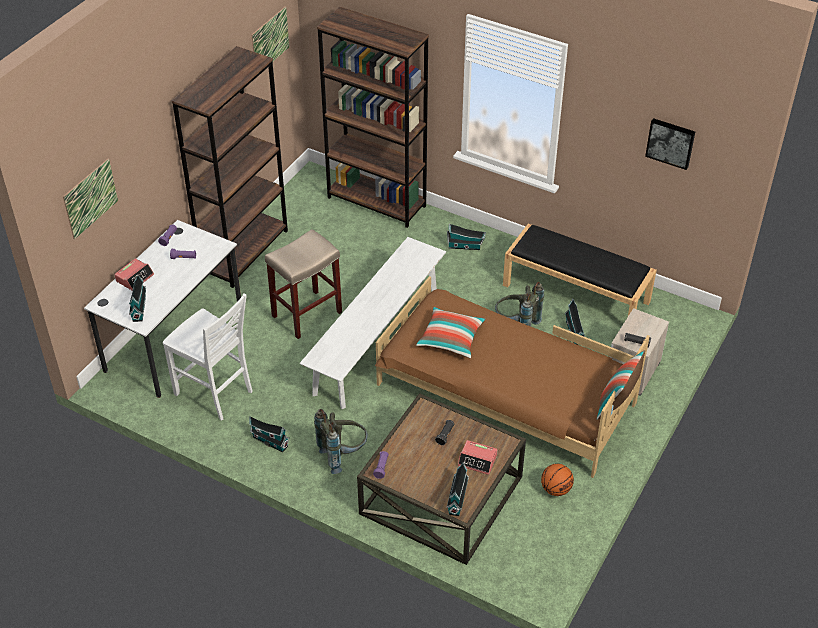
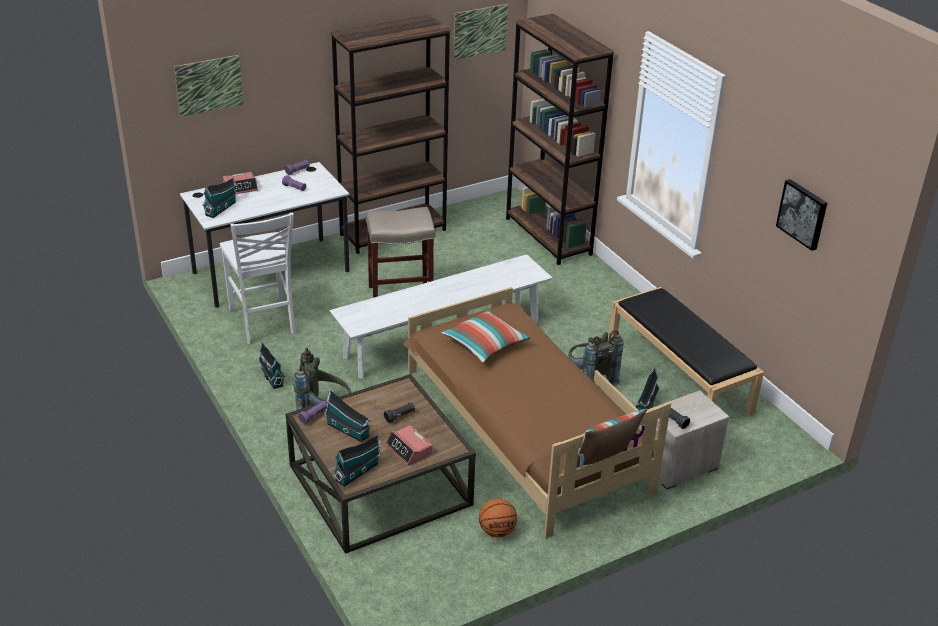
camera: 30 degrees right, 10 degrees down
toy house [447,223,486,250] -> toy house moved to [324,389,371,442]

